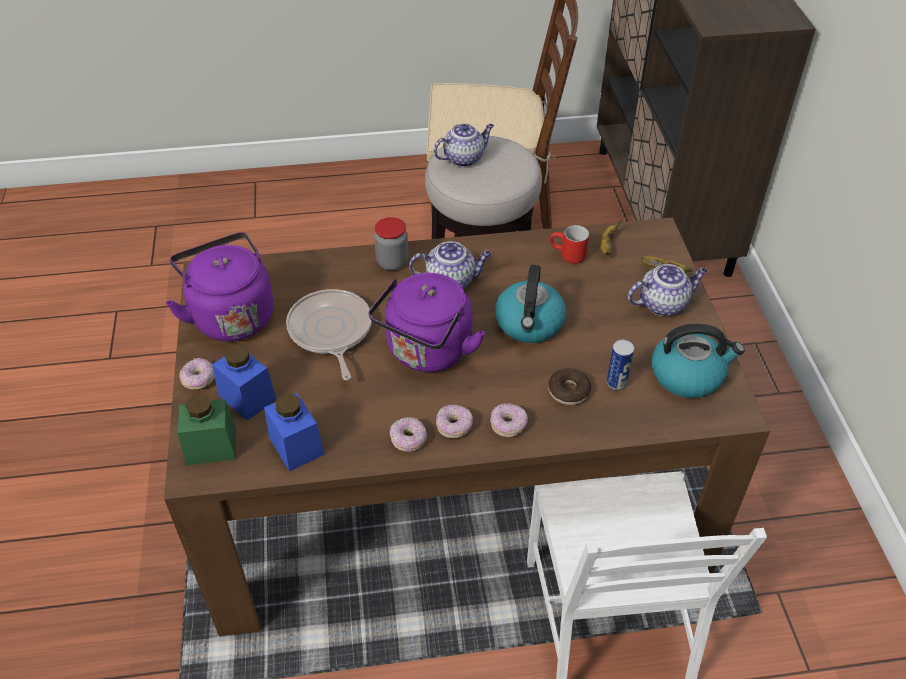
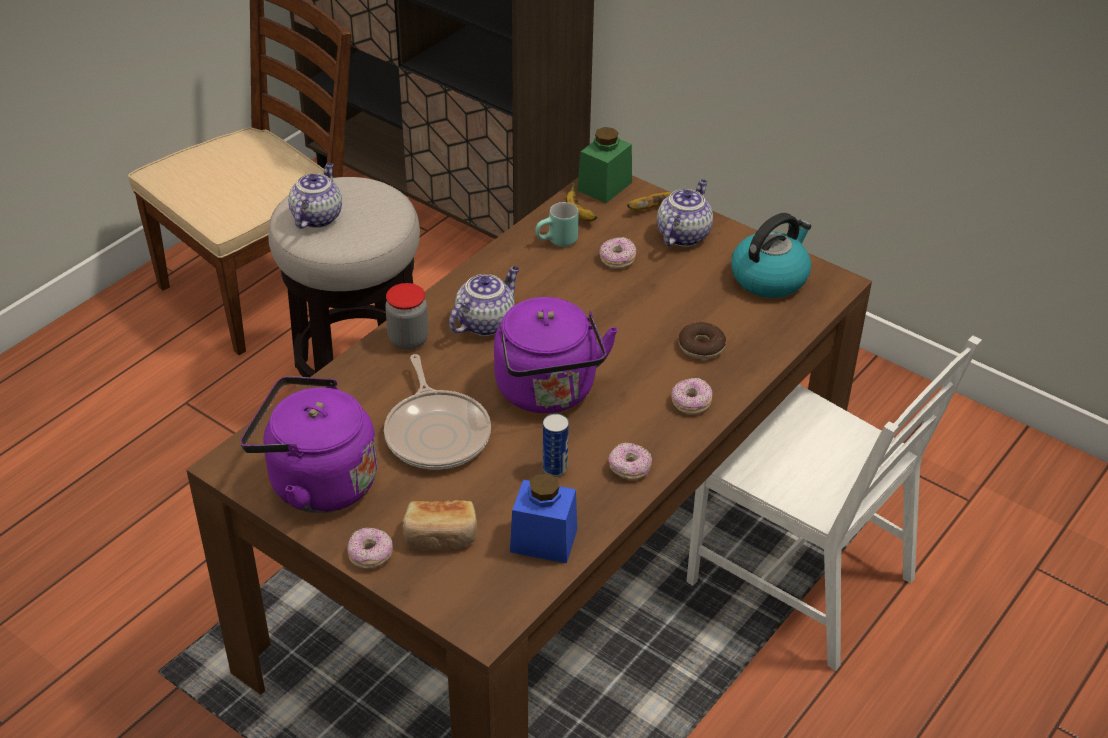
camera: 45 degrees left, 5 degrees down
green jar [178,394,236,465] -> green jar moved to [577,127,632,203]
blue jar [212,345,276,421] -> bread [403,500,477,550]
frying pan [286,289,372,380] -> frying pan turned 135 degrees counterclockwise [384,354,491,470]
donut [436,405,473,438] -> donut moved to [600,237,636,269]
kettle [495,265,566,343] -> none
red mug [550,225,589,264] -> turquoise mug [536,202,579,247]
can [607,340,634,390] -> can moved to [543,414,569,477]

